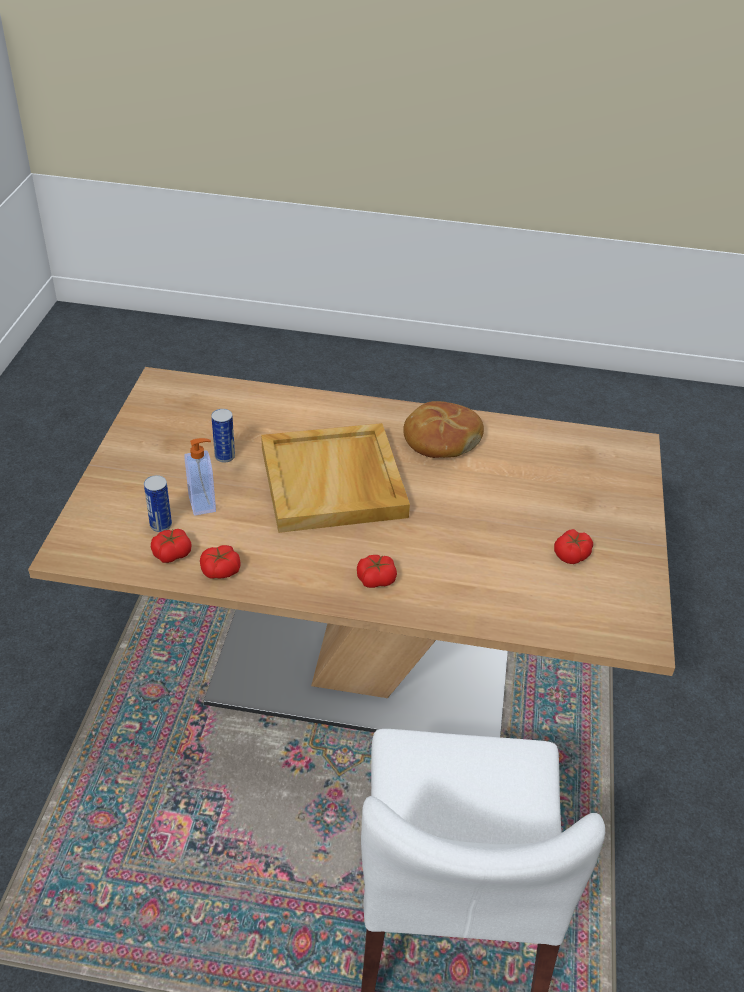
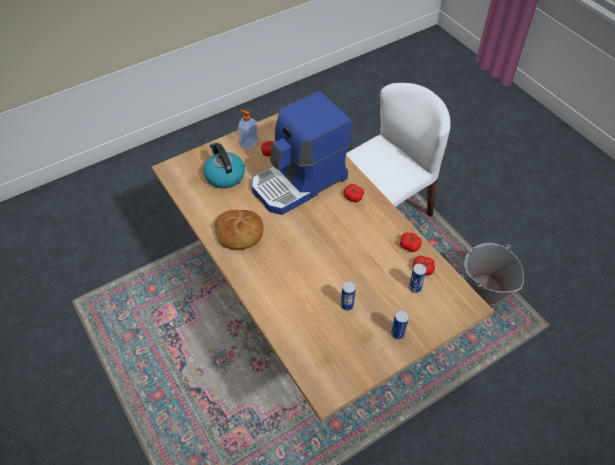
camera: 130 degrees left, 10 degrees up
soap dispenser [184,438,216,516] -> soap dispenser moved to [238,110,258,150]
beige tray [261,423,410,533] -> none
none -> kettle [203,143,245,189]
none -> coffee machine [252,91,352,215]
none -> can [391,310,409,340]
none -> grey bucket [464,243,524,308]

